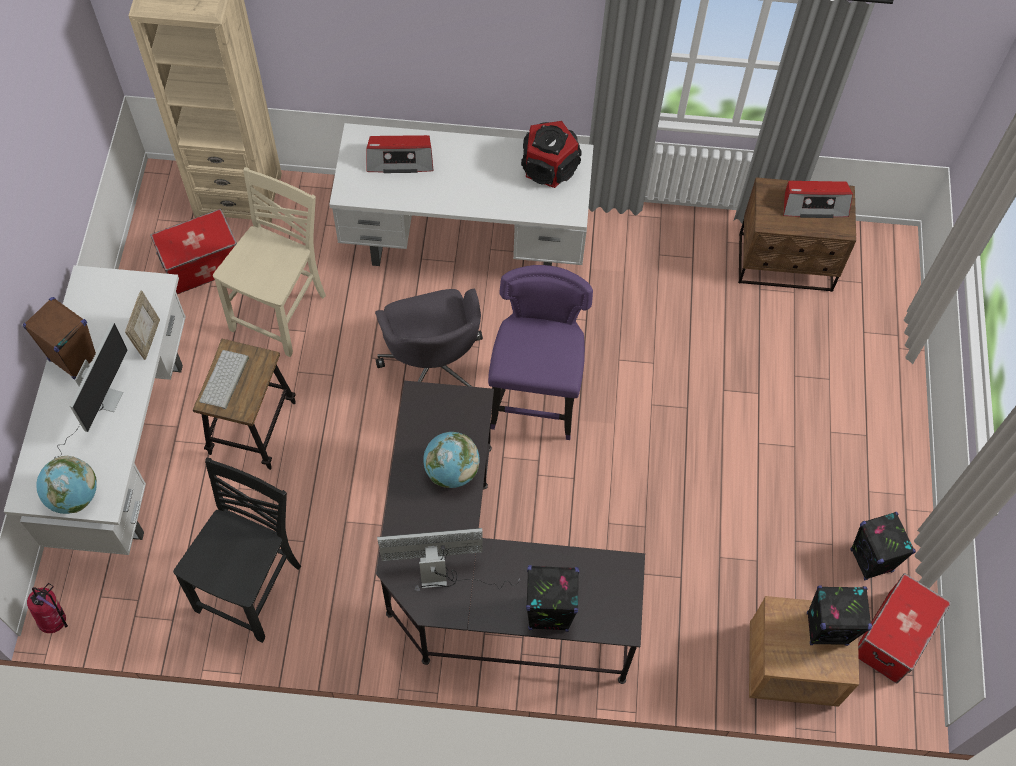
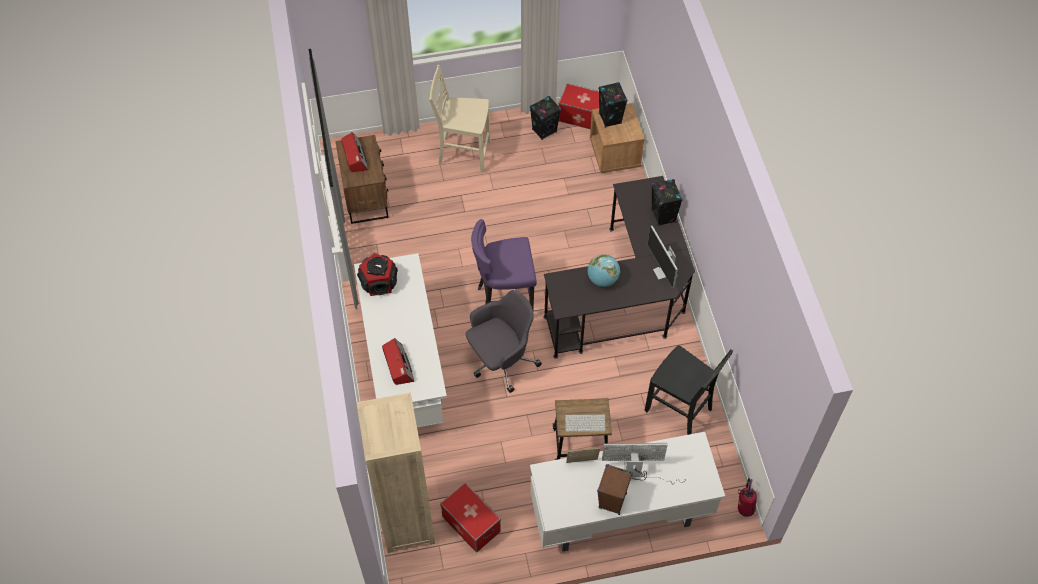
camera: 105 degrees left, 5 degrees down
globe [36,456,97,514] -> none
black chair [173,458,301,643] -> black chair turned 150 degrees counterclockwise [645,345,733,435]
beige chair [213,167,326,357] -> beige chair moved to [429,65,490,172]

